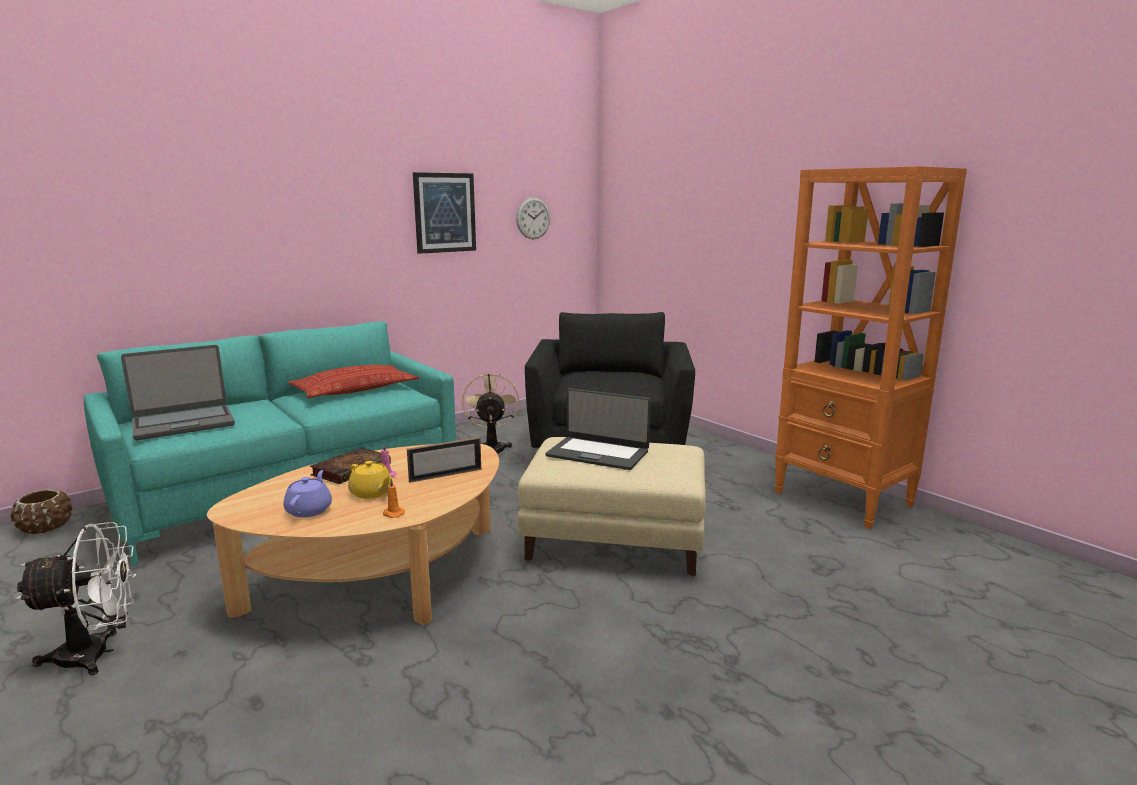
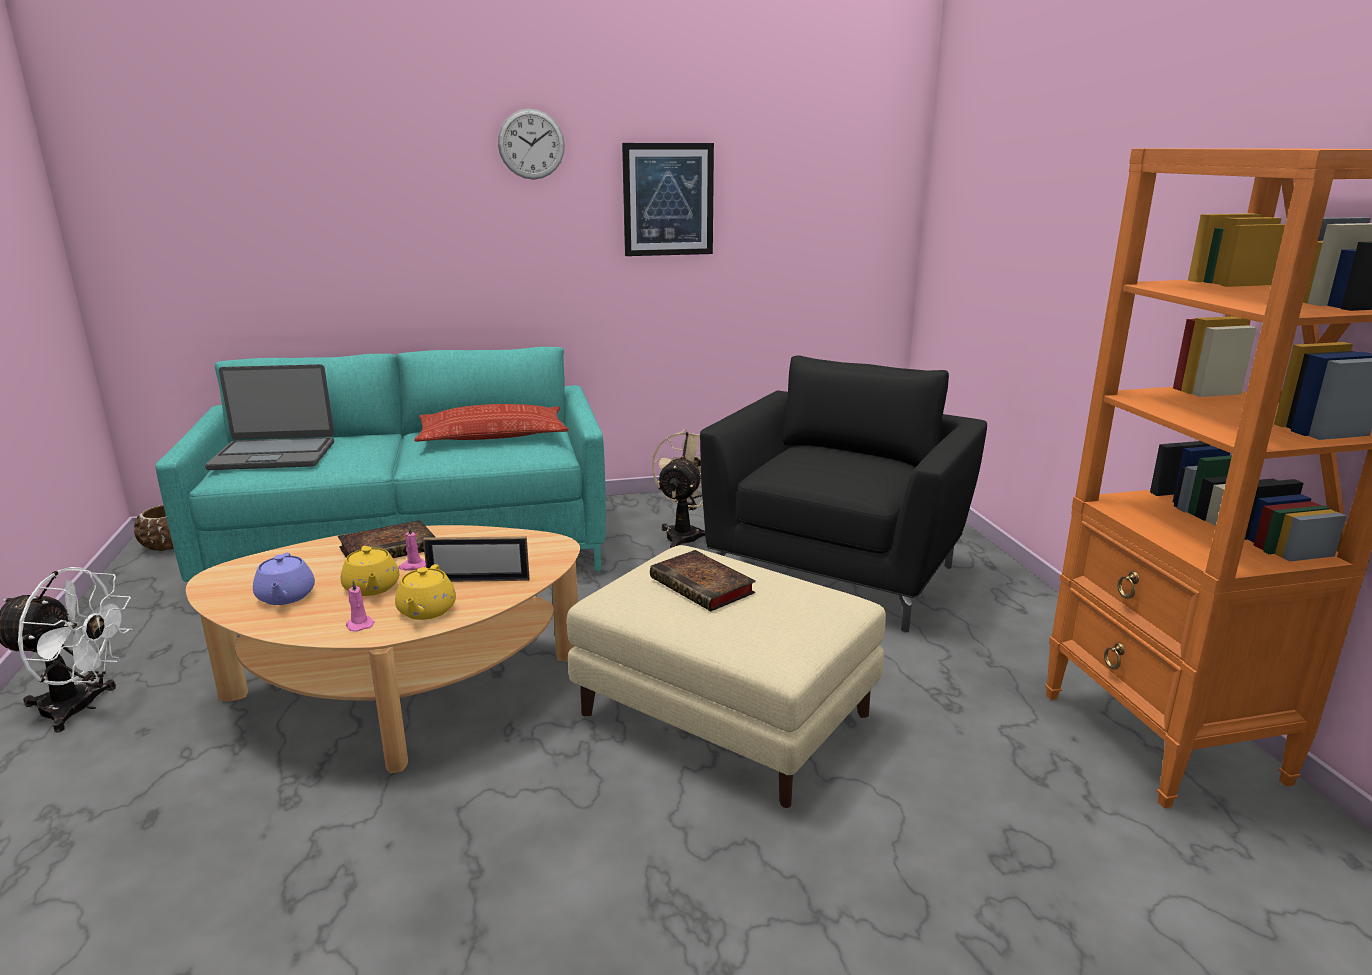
camera: 25 degrees right, 5 degrees up
purple teapot [283,470,332,517] -> purple teapot turned 135 degrees clockwise [253,553,315,605]
orange candle [383,479,405,518] -> pink candle [346,580,375,632]
wall clock [516,197,550,239] -> wall clock moved to [498,109,565,180]
laptop [545,388,651,470] -> book [650,550,756,611]
none -> yellow teapot [395,564,456,620]

